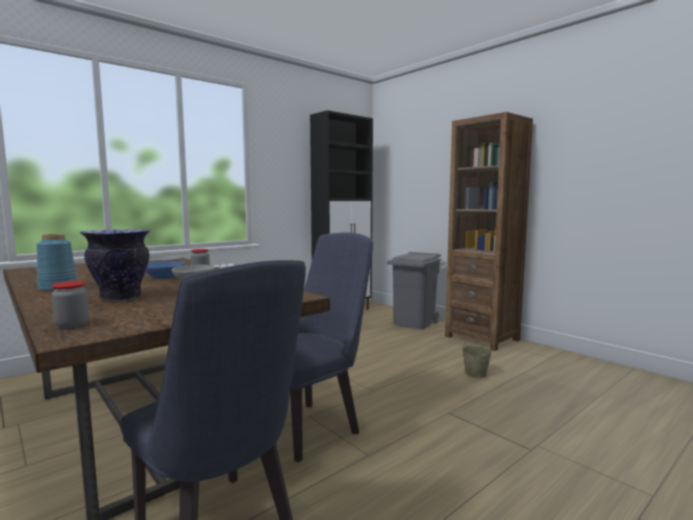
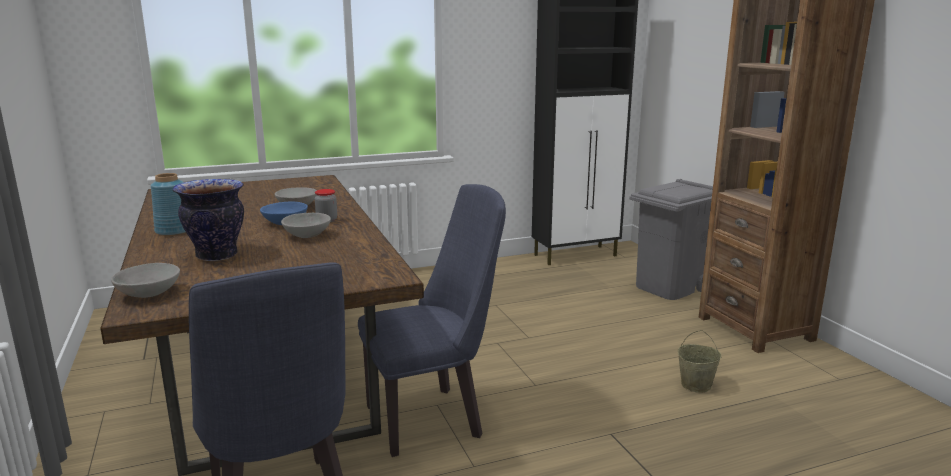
camera: 20 degrees right, 10 degrees up
jar [51,281,89,328] -> grey bowl [111,263,180,298]

